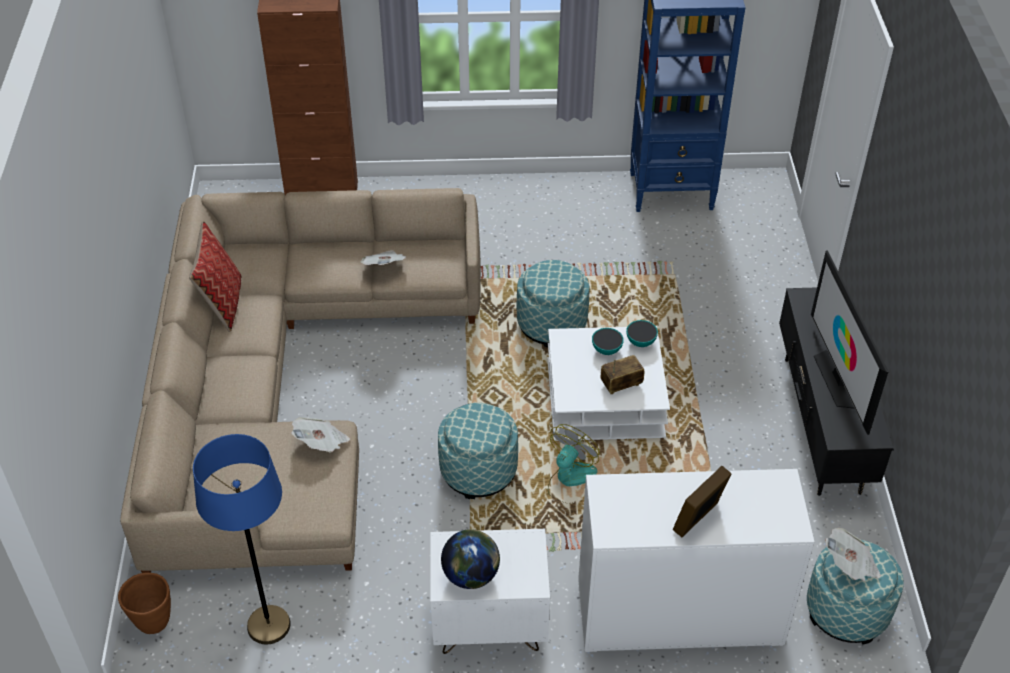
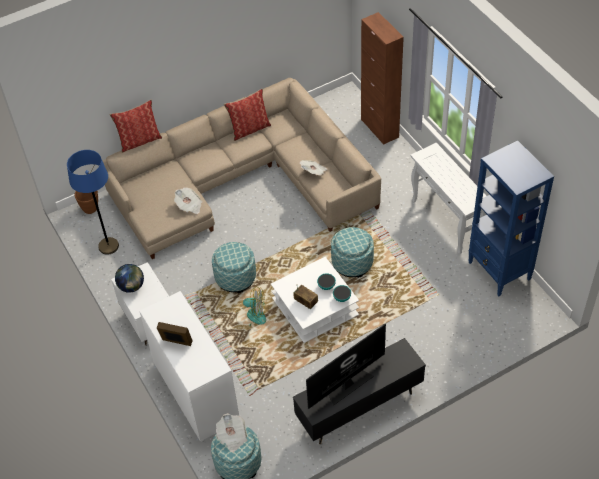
camera: 65 degrees right, 5 degrees up
none -> pillow [109,99,162,153]
none -> white console table [411,143,487,254]

